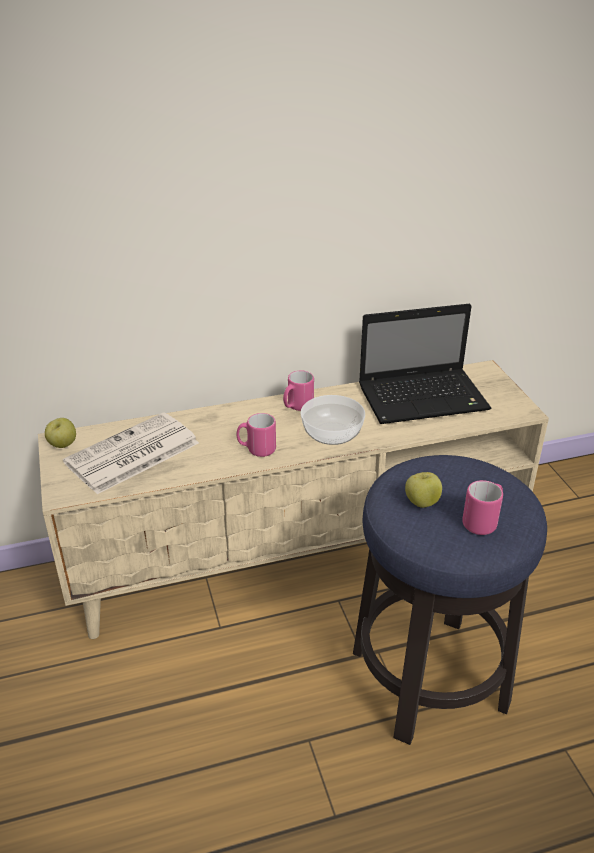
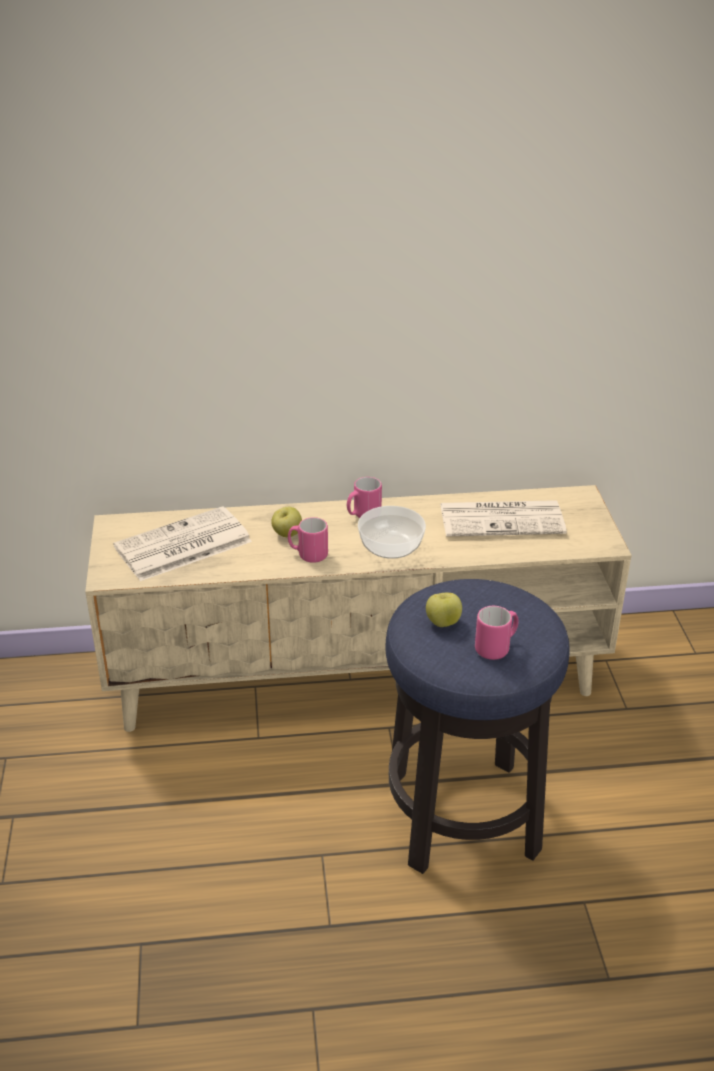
camera: 10 degrees right, 0 degrees up
apple [45,418,76,448] -> apple moved to [271,507,302,537]
laptop [359,303,491,424] -> newspaper [440,500,567,537]

